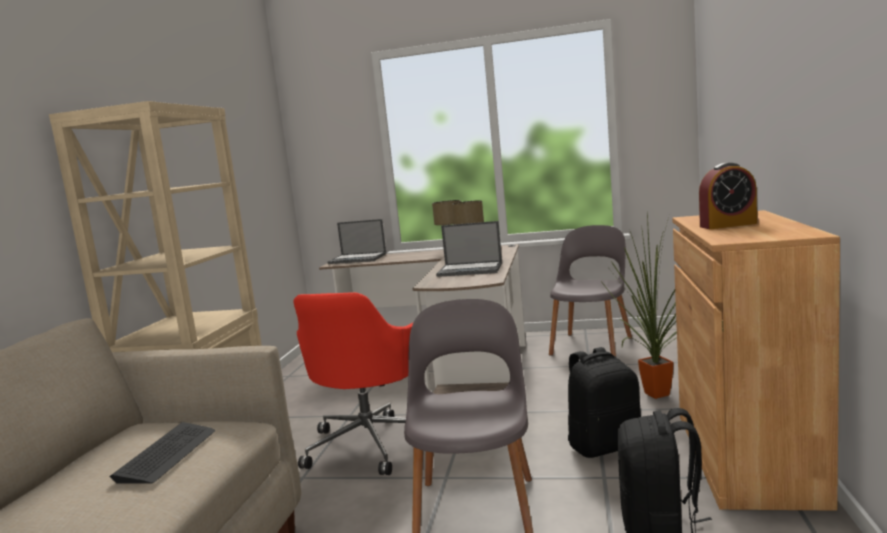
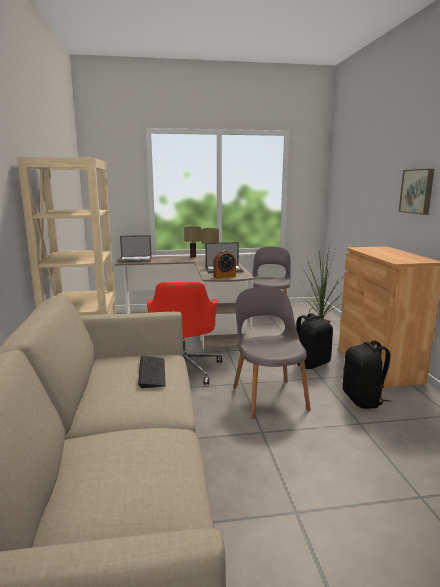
camera: 20 degrees left, 5 degrees up
alarm clock [699,163,757,229] -> alarm clock moved to [213,250,236,279]
none -> picture [399,169,434,215]

